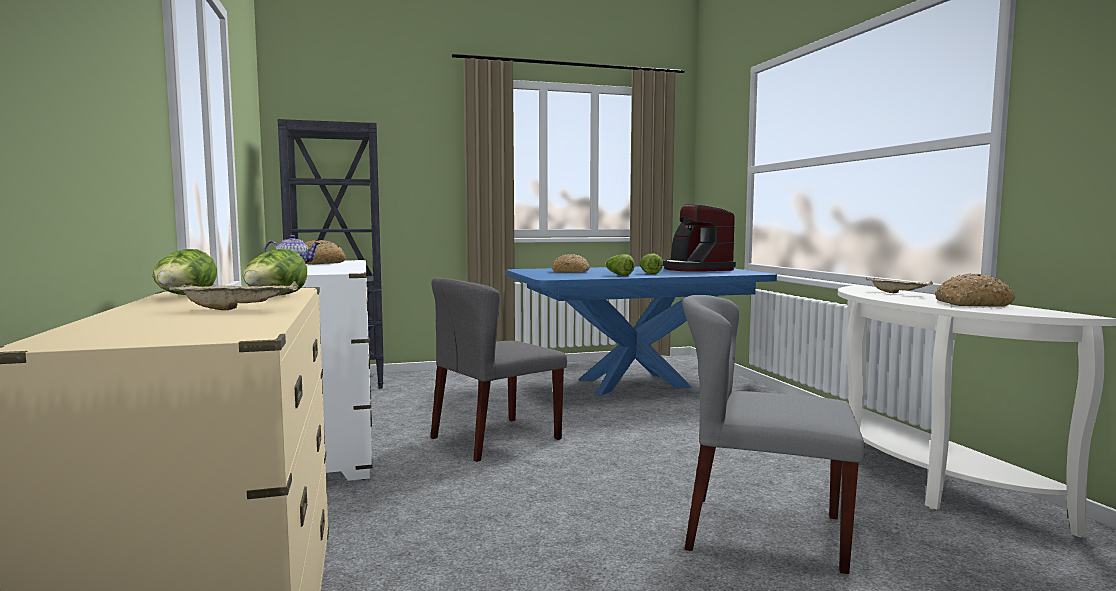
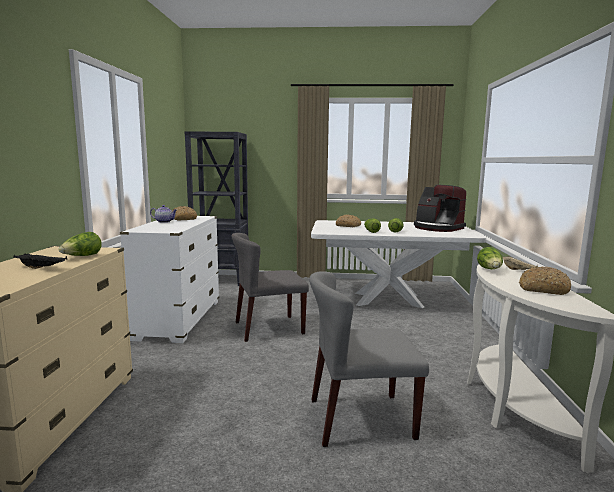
camera: 20 degrees right, 5 degrees up
lettuce [153,249,217,295] -> lettuce moved to [477,247,503,269]
beige tray [169,281,298,310] -> black tray [13,254,67,269]
blue dining table [507,266,777,395] -> white dining table [311,220,487,308]
coffee machine [663,204,736,272] -> coffee machine turned 45 degrees counterclockwise [414,185,467,232]
grey chair [683,295,865,574] -> grey chair turned 45 degrees counterclockwise [309,271,429,447]

